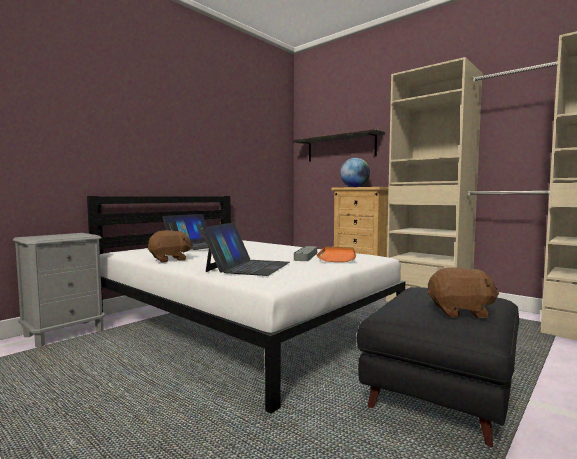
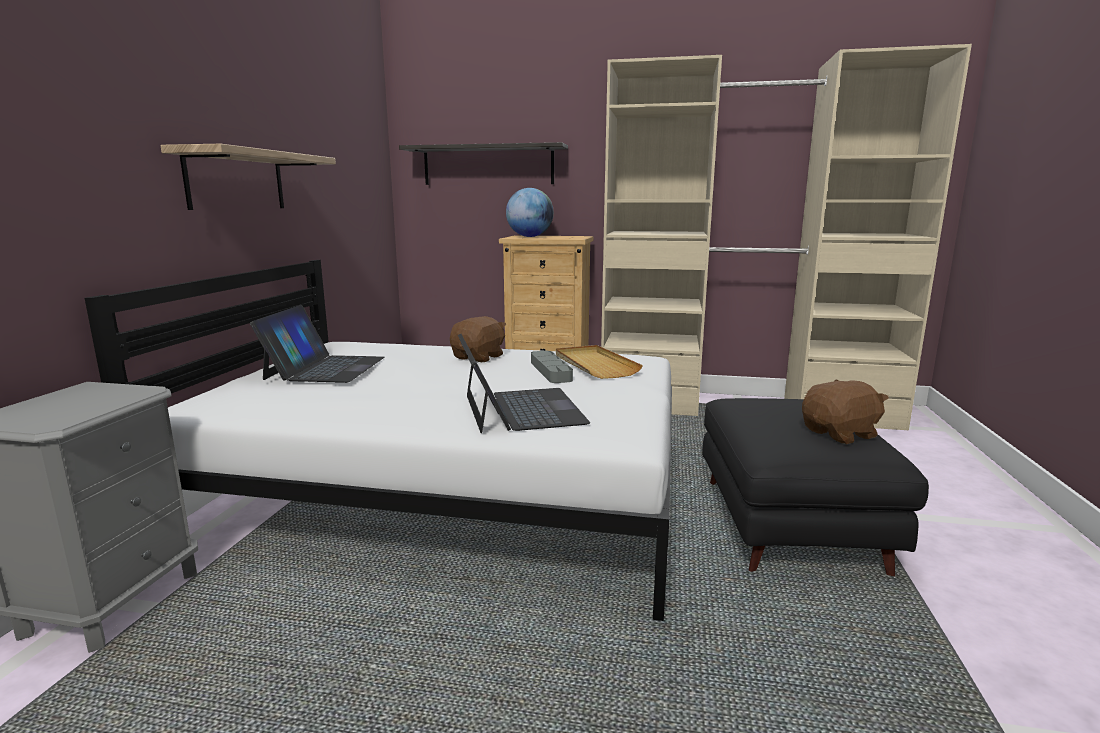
camera: 30 degrees left, 10 degrees up
brown plush toy [148,230,193,262] -> brown plush toy moved to [450,316,506,362]
orange tray [317,247,356,262] -> beige tray [556,345,643,379]
none -> shelf [160,144,336,210]

